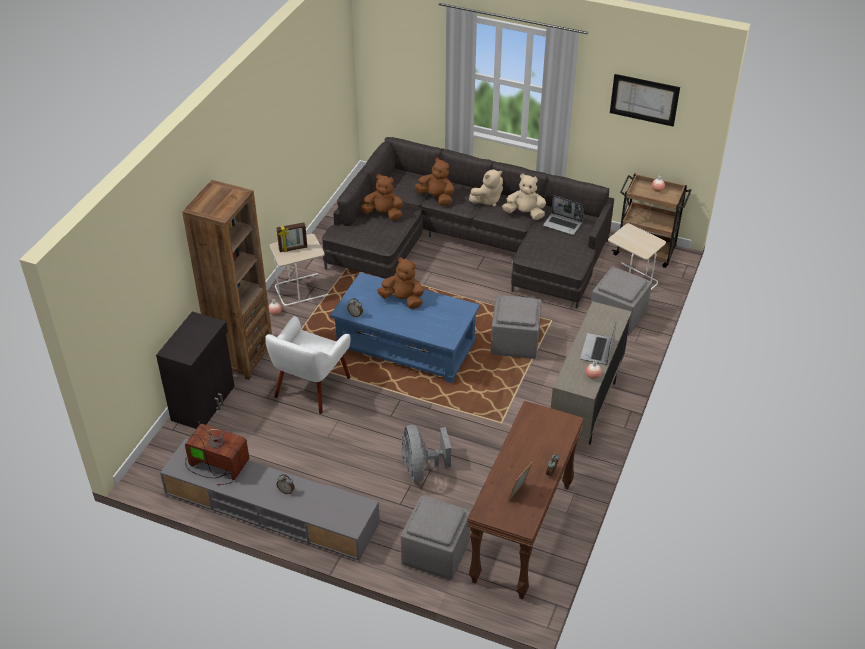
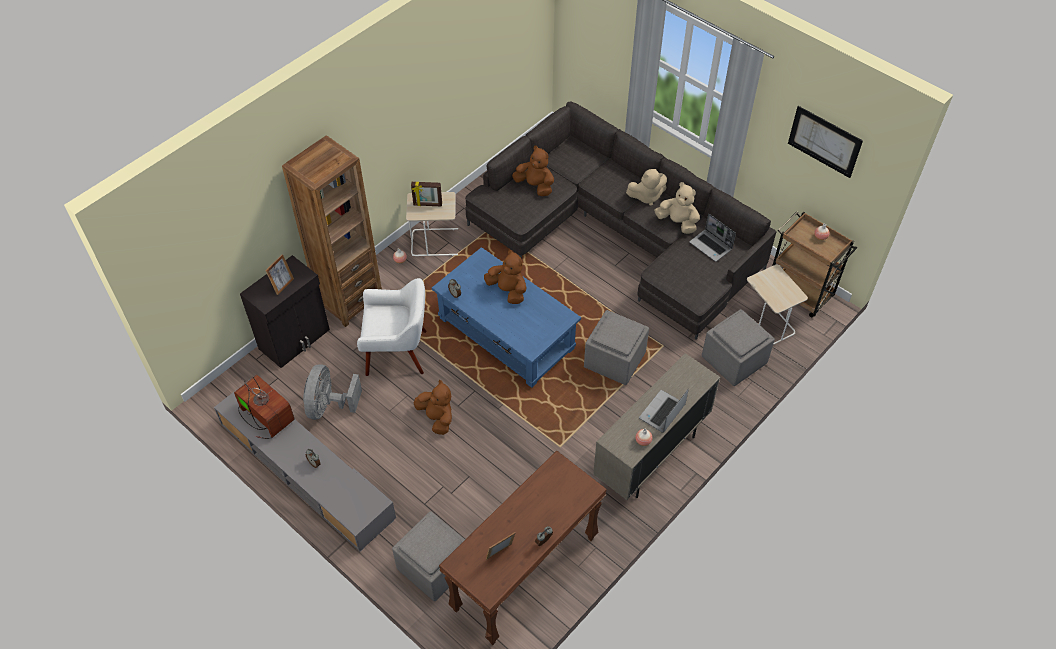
camera: 20 degrees right, 10 degrees up
white armchair [265,316,351,414] -> white armchair turned 135 degrees counterclockwise [357,278,427,376]
grey fan [402,425,451,482] -> grey fan moved to [303,364,362,420]
brown plush toy [415,157,454,206] -> brown plush toy moved to [413,380,452,435]
none -> picture frame [265,254,294,295]

